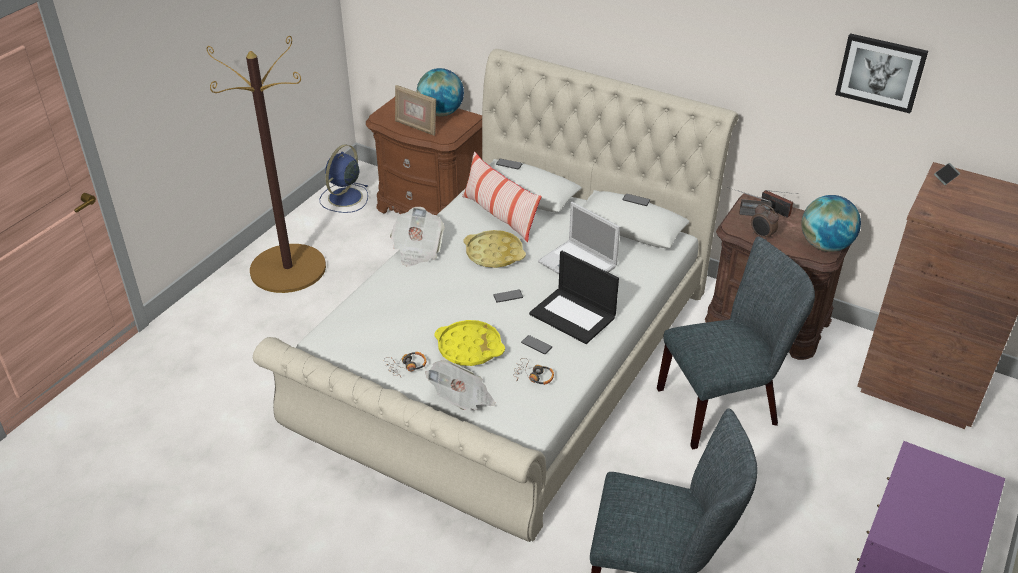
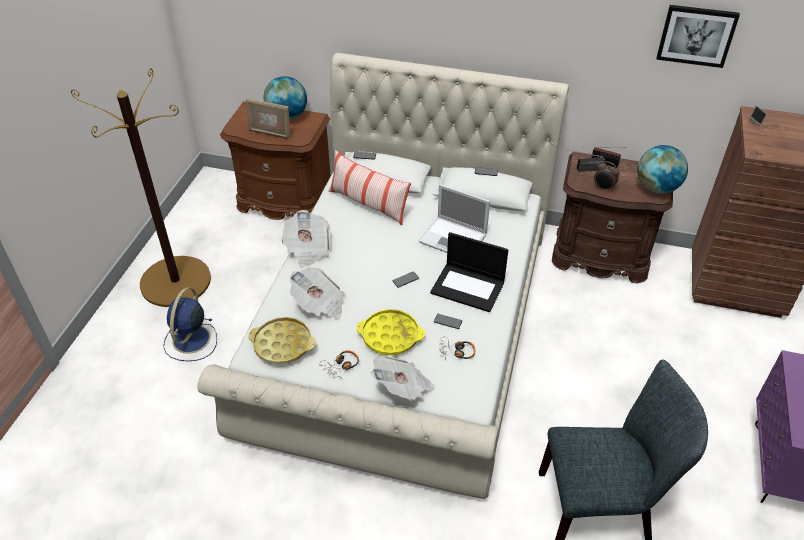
camera: 15 degrees left, 5 degrees up
blue fan [319,144,368,213] -> blue fan moved to [163,287,217,361]
yellow tray [464,230,526,268] -> yellow tray moved to [248,317,316,364]
grey chair [657,236,815,449] -> none
none -> newspaper [290,267,344,318]

